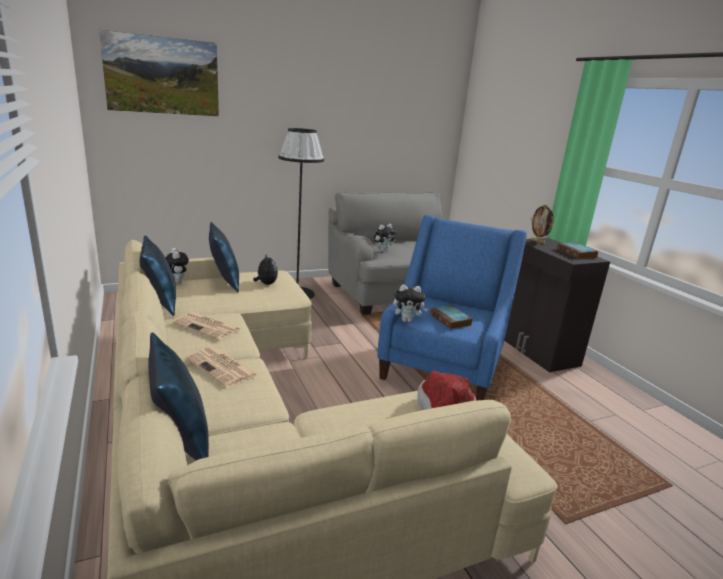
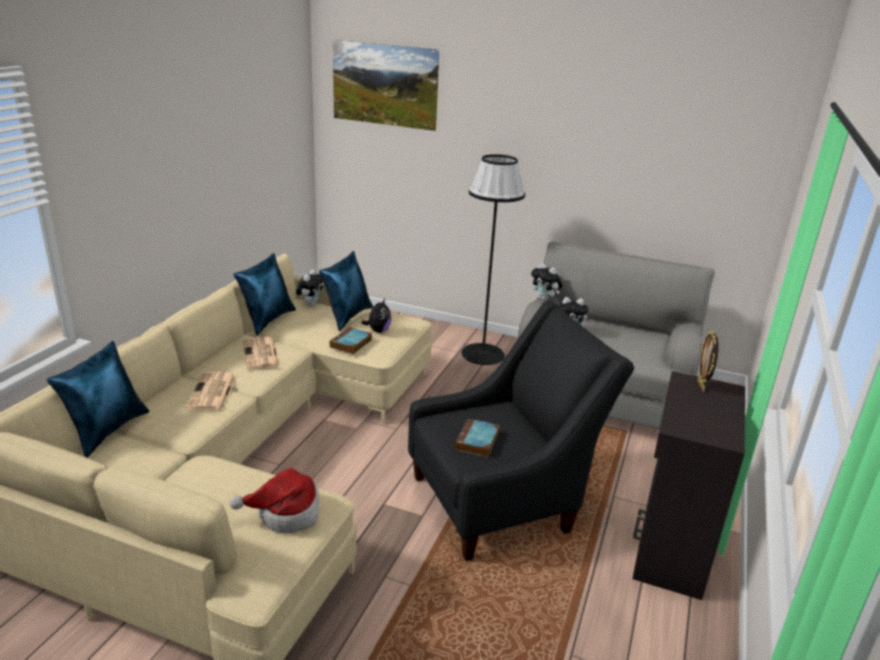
camera: 45 degrees right, 5 degrees up
blue armchair [377,215,527,401] -> black armchair [408,301,634,561]
plush toy [393,284,428,322] -> plush toy moved to [531,263,563,301]
book [557,243,598,259] -> book moved to [330,327,372,354]

